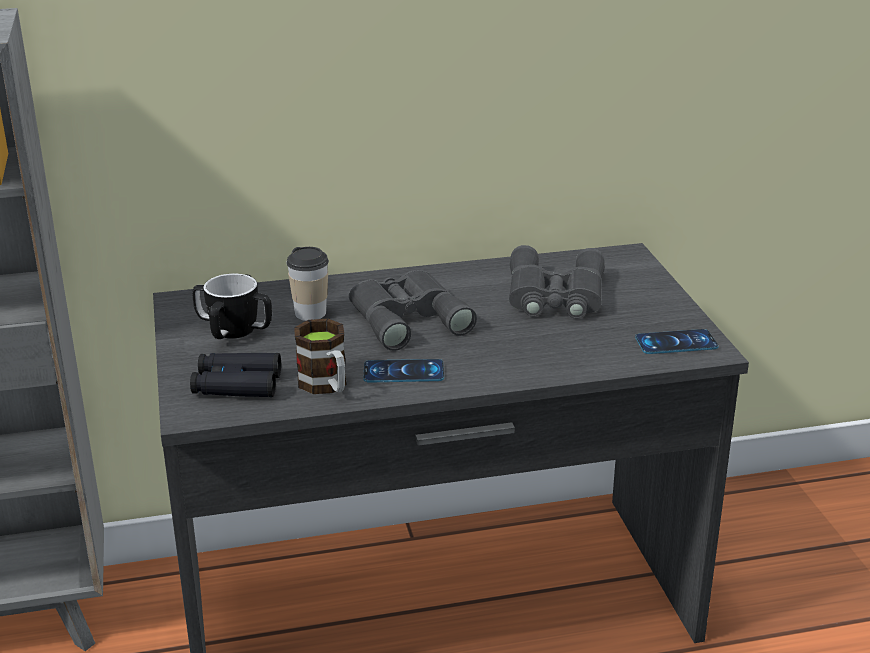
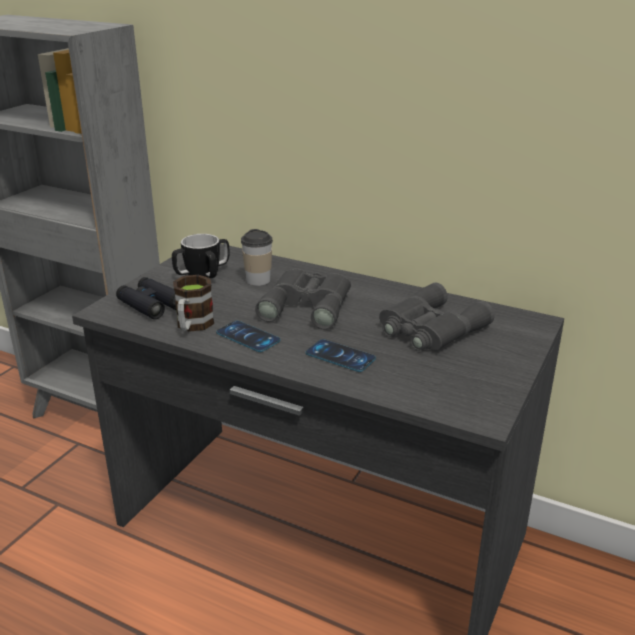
camera: 40 degrees right, 0 degrees up
phone [635,329,719,354] -> phone moved to [306,339,376,372]

